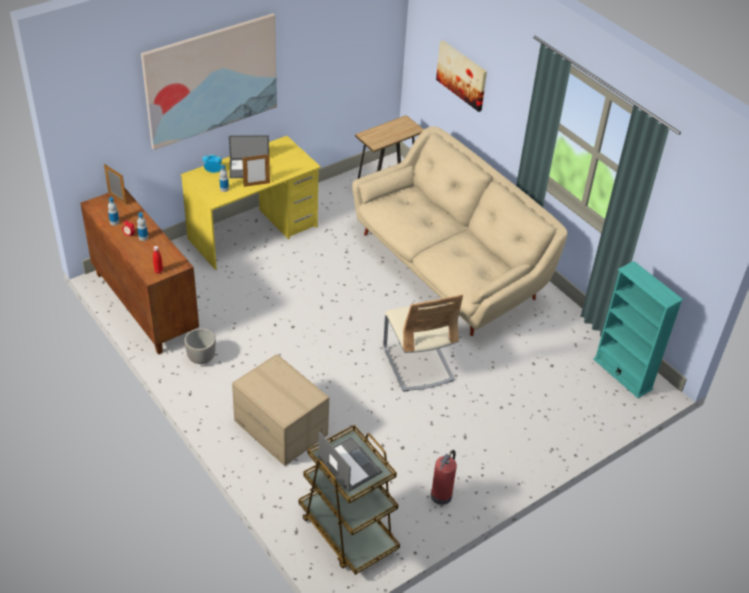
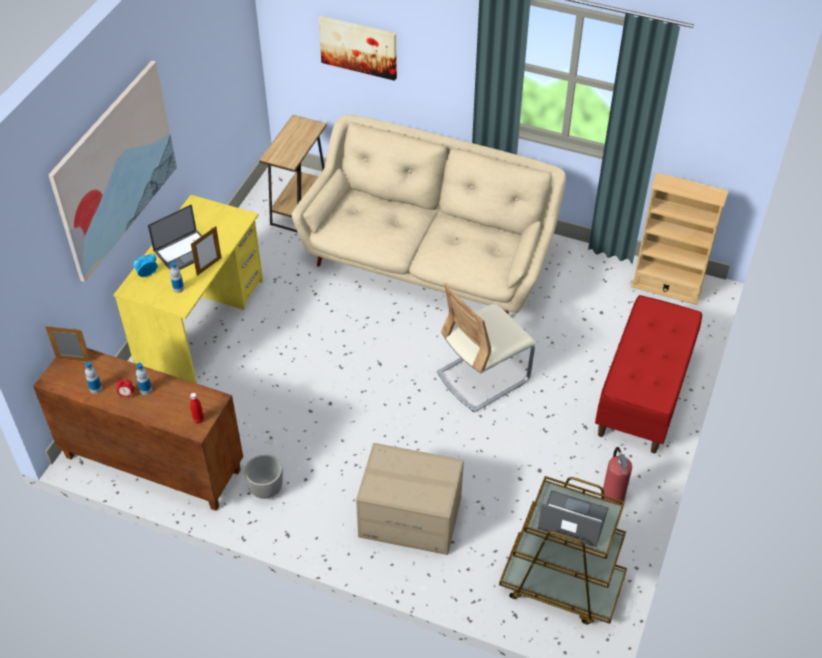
camera: 30 degrees left, 5 degrees up
beige chair [383,295,463,391] -> beige chair turned 105 degrees clockwise [437,283,536,412]
turquoise bookcase [593,261,683,398] -> beige bookcase [631,173,729,305]
none -> red bench [595,295,702,453]

